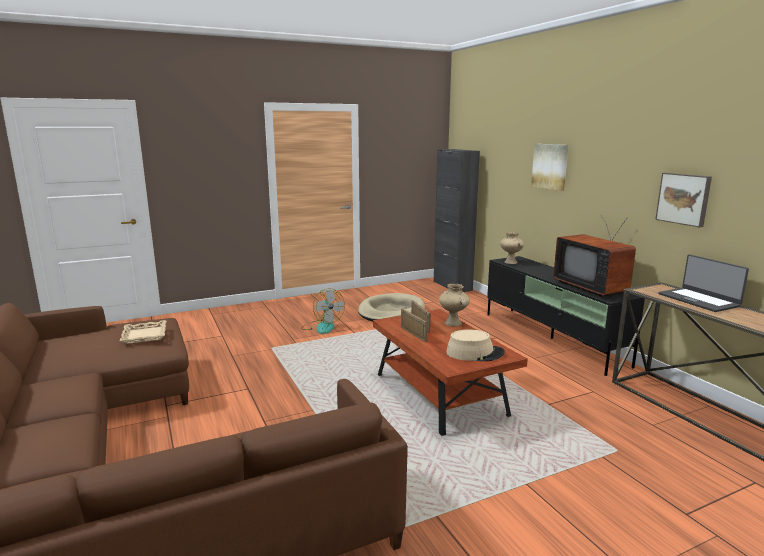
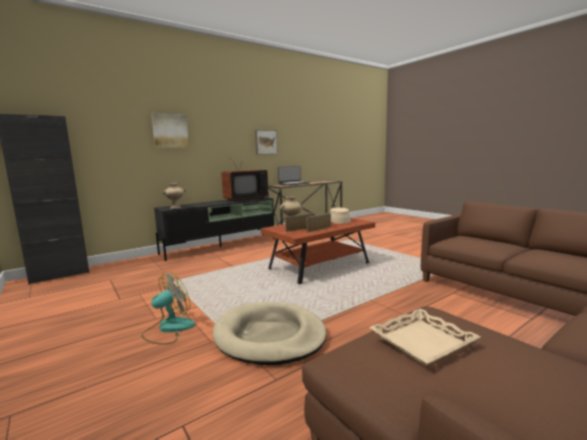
camera: 100 degrees left, 5 degrees down
beige dog bed [358,293,425,321] -> beige dog bed moved to [213,302,327,365]

